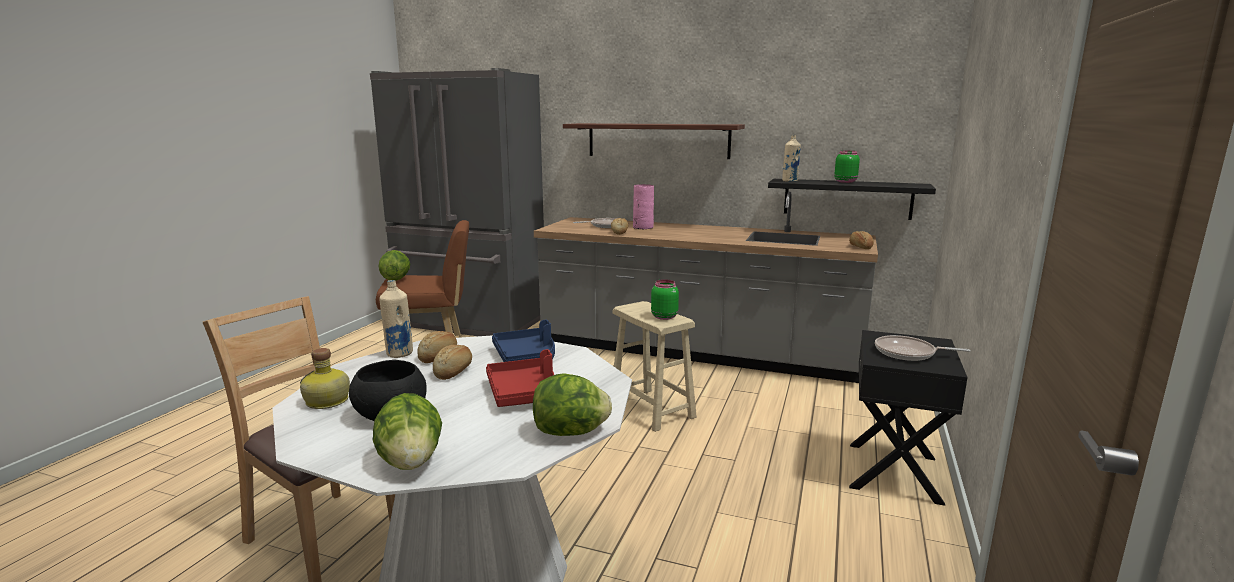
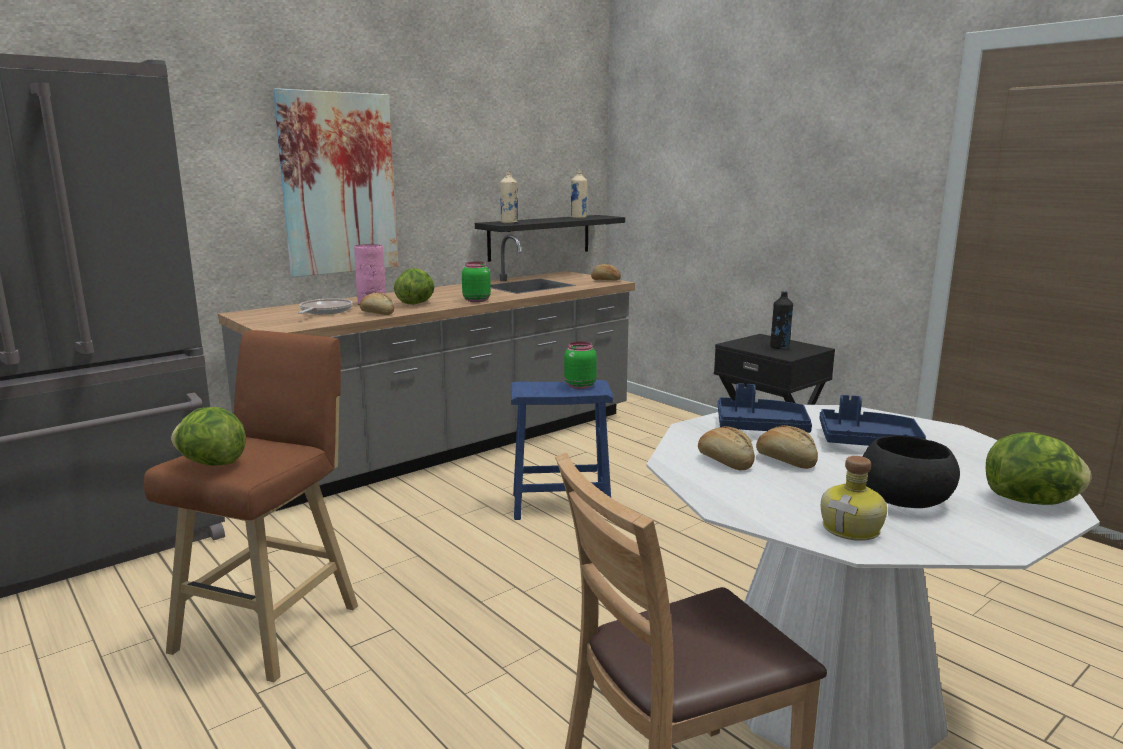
camera: 60 degrees left, 0 degrees up
beige bottle [379,280,413,358] -> beige bottle moved to [571,170,587,218]
red tray [486,349,554,407] -> blue tray [819,395,927,446]
lettuce [533,373,612,436] -> lettuce moved to [394,268,435,305]
shelf [563,123,745,159] -> picture [273,88,398,277]
beige stool [613,301,697,432] -> blue stool [511,380,613,520]
green jar [834,151,860,183] -> green jar moved to [462,262,491,302]
frying pan [875,335,971,361] -> black bottle [770,291,793,349]

